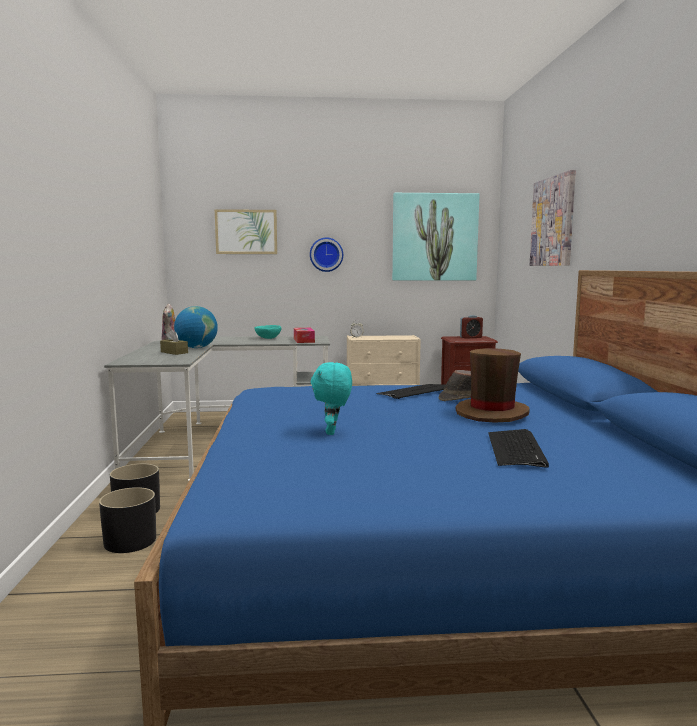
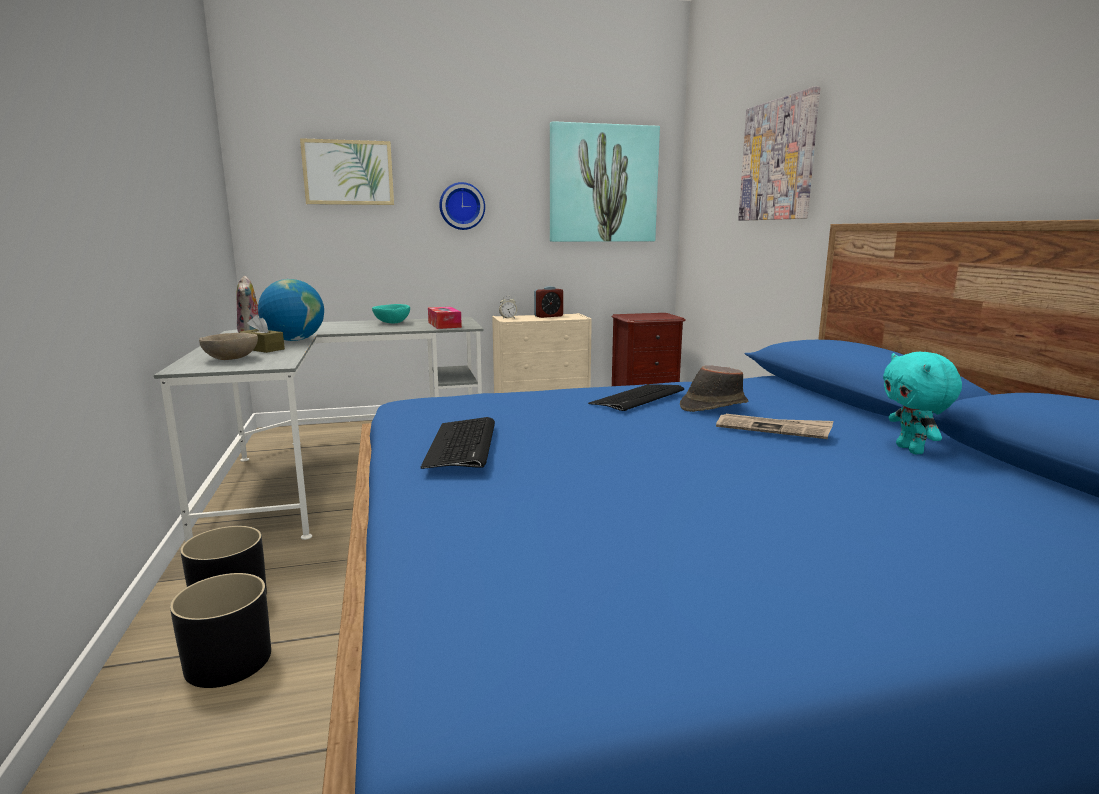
camera: 10 degrees left, 5 degrees up
turquoise plush toy [311,362,352,435] -> turquoise plush toy moved to [883,352,962,454]
brown hat [456,348,530,422] -> newspaper [716,414,833,439]
alarm clock [460,315,483,339] -> alarm clock moved to [534,286,563,318]
keyboard [488,429,549,468] -> keyboard moved to [421,417,495,469]
none -> beige bowl [199,333,258,360]

